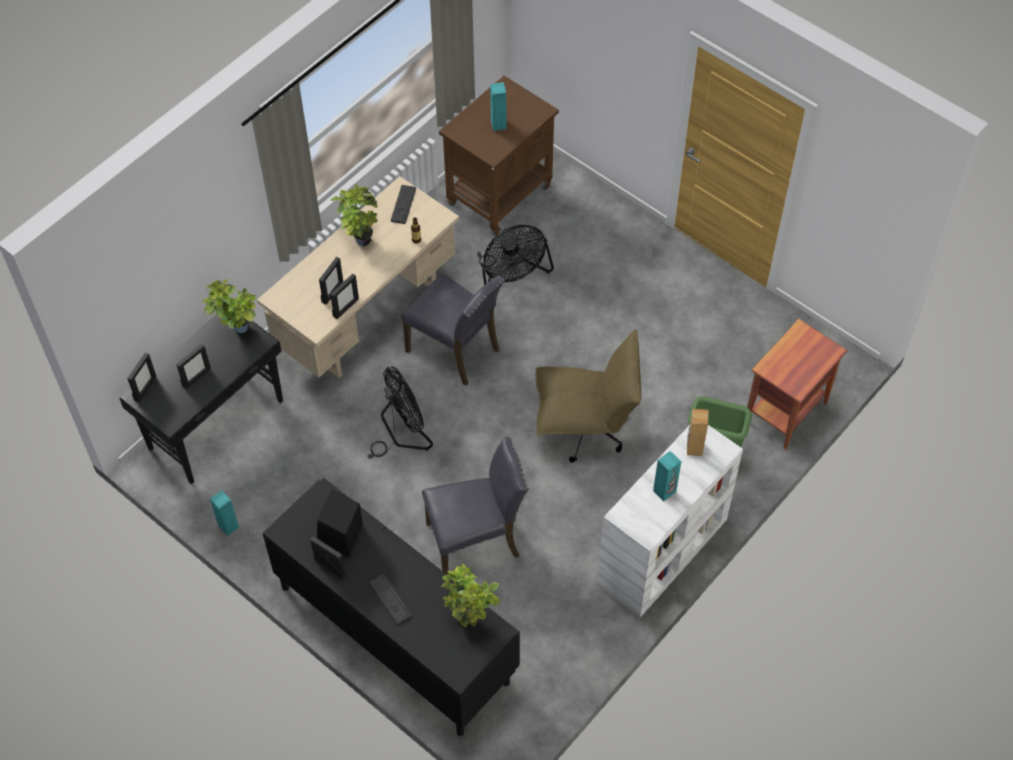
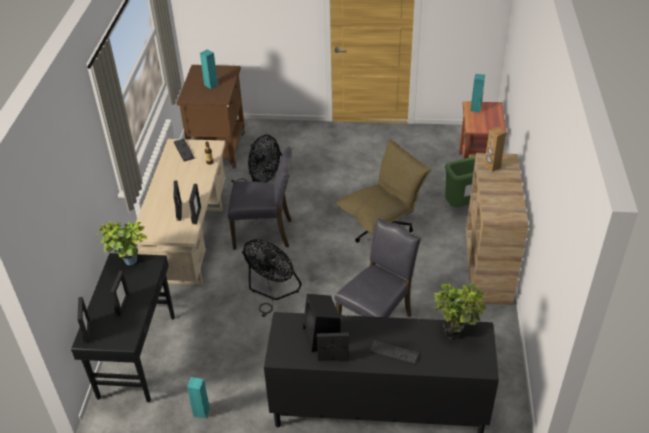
camera: 35 degrees left, 15 degrees down
potted plant [330,184,378,246] -> none
white bookcase [597,425,743,618] -> brown bookcase [466,153,529,305]
turquoise speaker [653,451,681,501] -> turquoise speaker moved to [470,74,485,112]

